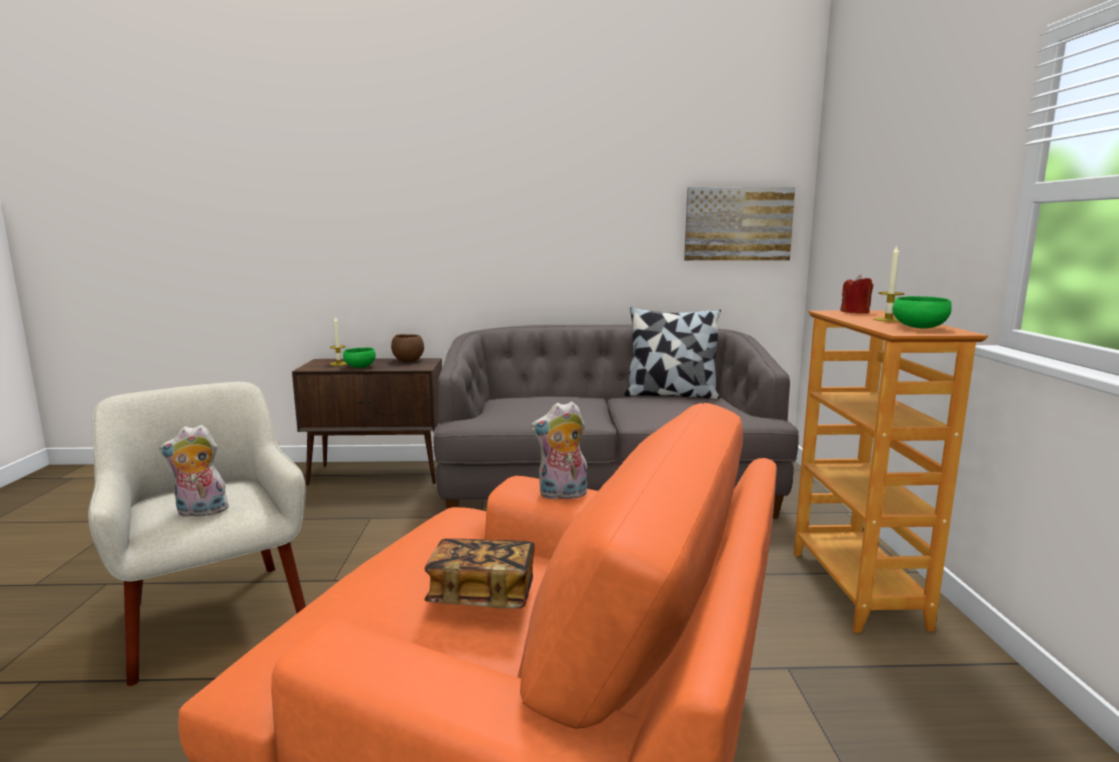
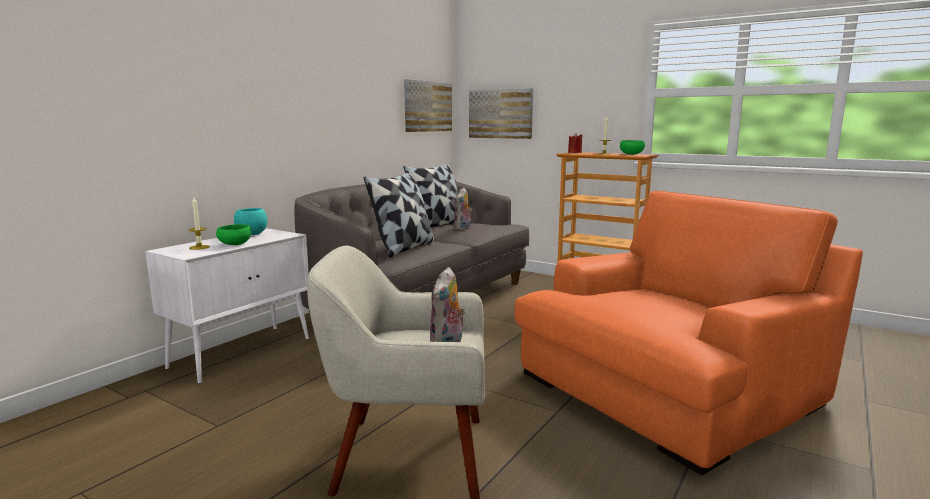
camera: 55 degrees left, 0 degrees up
brown cabinet [292,358,442,485] -> white cabinet [145,228,309,384]
brown bowl [391,334,424,362] -> turquoise bowl [234,208,267,235]
book [424,539,535,608] -> none
plush toy [530,401,587,500] -> plush toy moved to [454,188,472,230]
none -> pillow [364,172,434,258]
none -> picture [469,88,533,139]

